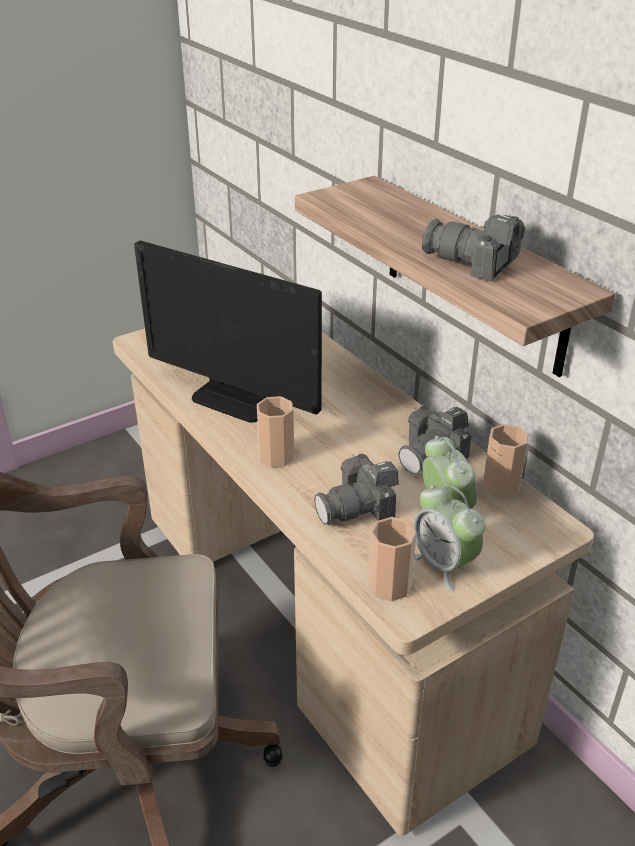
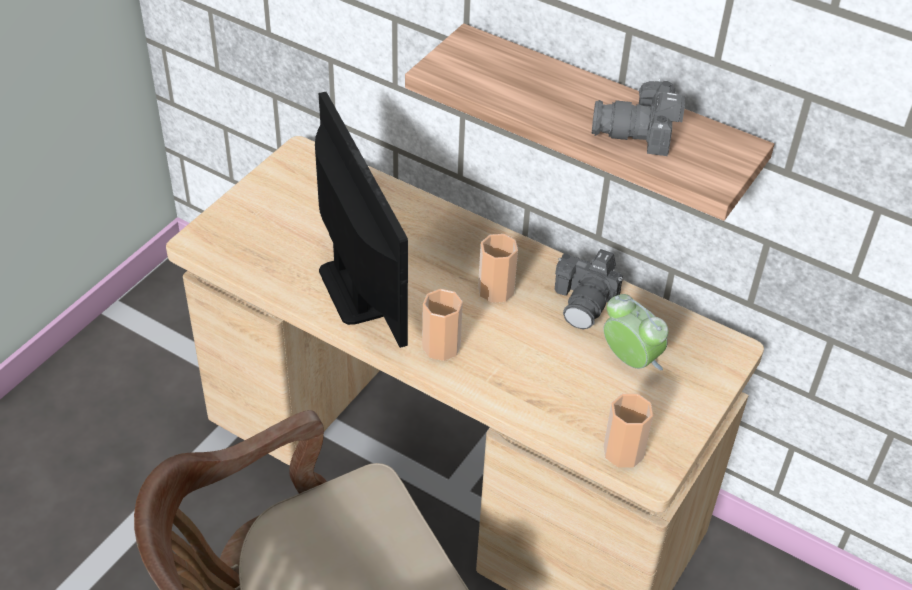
camera: 25 degrees left, 10 degrees up
monitor [134,241,322,423] -> monitor turned 120 degrees counterclockwise [315,92,408,348]
camera [314,454,399,525] -> none
alarm clock [414,485,486,591] -> none
cup [482,424,529,498] -> cup moved to [478,234,518,303]

